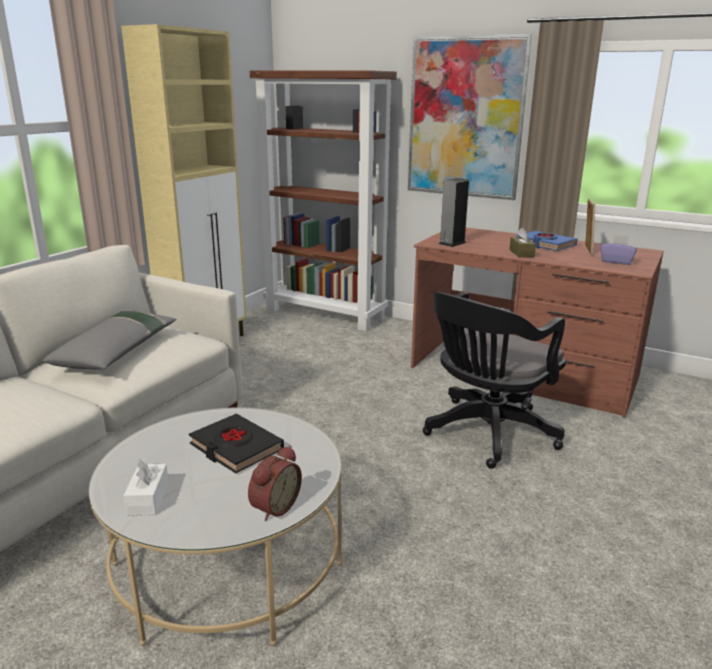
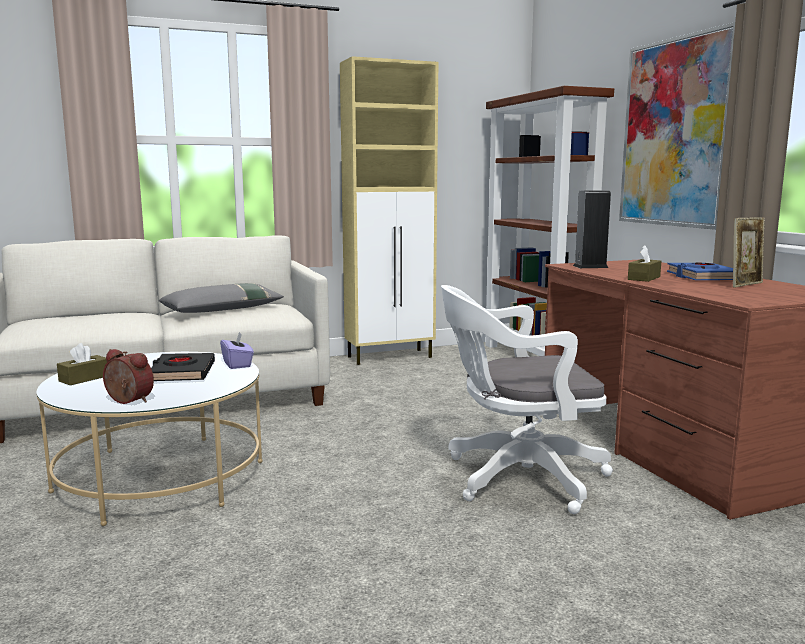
camera: 40 degrees right, 10 degrees down
white tissue box [123,459,169,515] -> brown tissue box [57,343,107,385]
alarm clock [248,446,302,521] -> alarm clock turned 135 degrees counterclockwise [103,349,154,404]
black office chair [423,292,566,469] -> white office chair [441,285,613,514]
purple tissue box [600,235,637,265] -> purple tissue box moved to [220,331,254,369]

